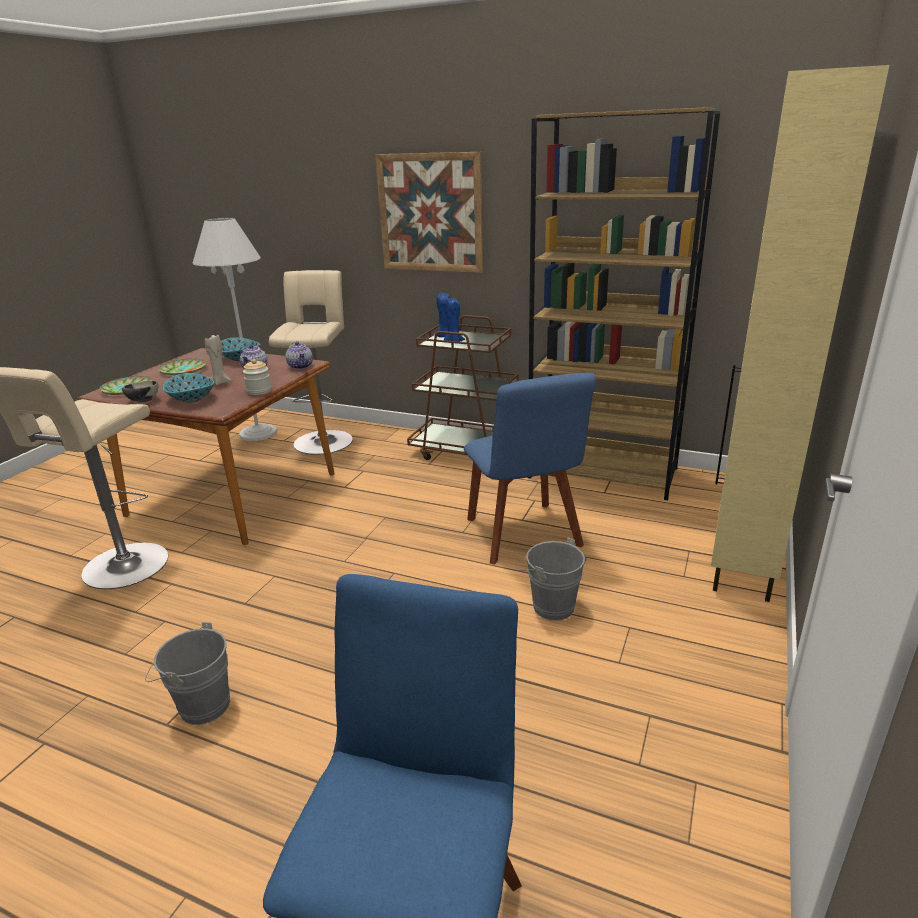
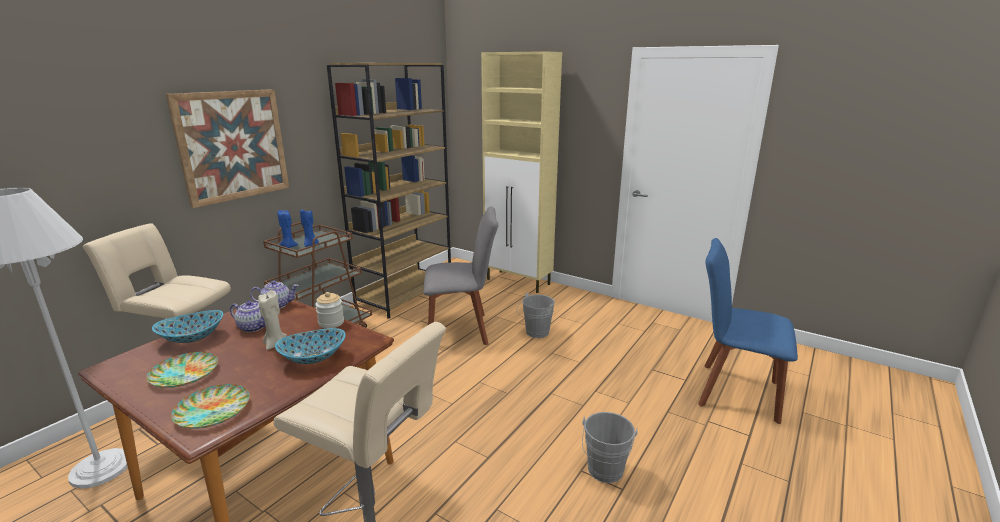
camera: 80 degrees left, 5 degrees down
bowl [122,381,158,403] -> none
blue chair [464,373,596,565] -> grey chair [423,206,498,345]

